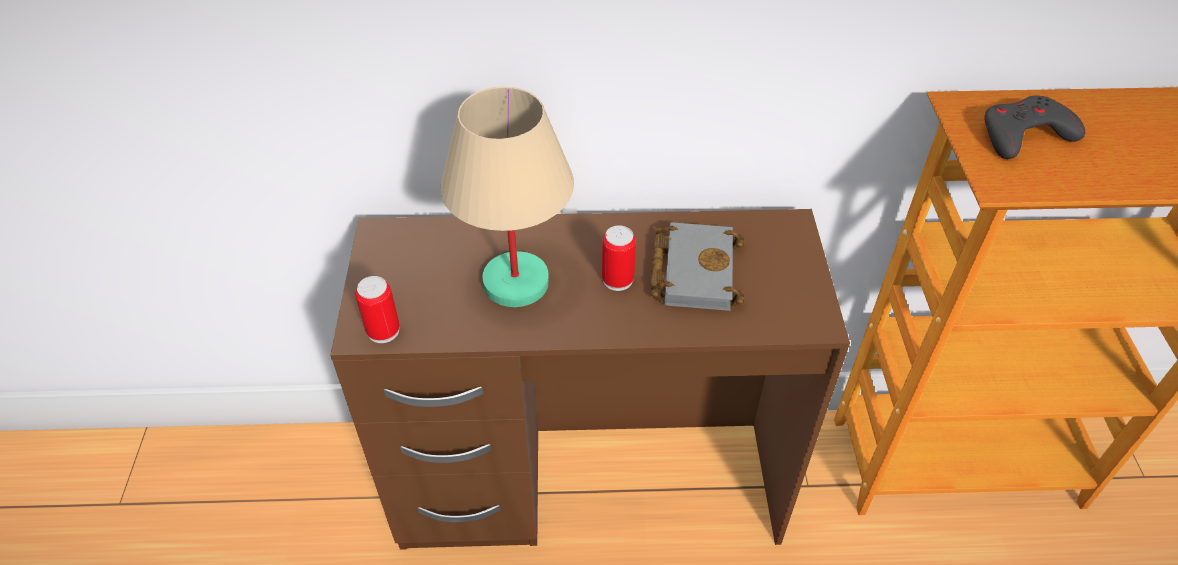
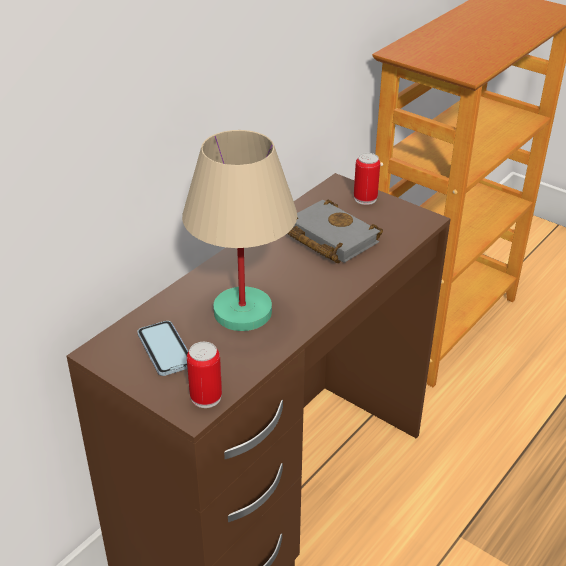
camera: 50 degrees left, 10 degrees down
can [602,225,636,291] -> can moved to [354,153,380,205]
grey game controller [984,96,1085,159] -> none
none -> phone [137,321,188,376]

